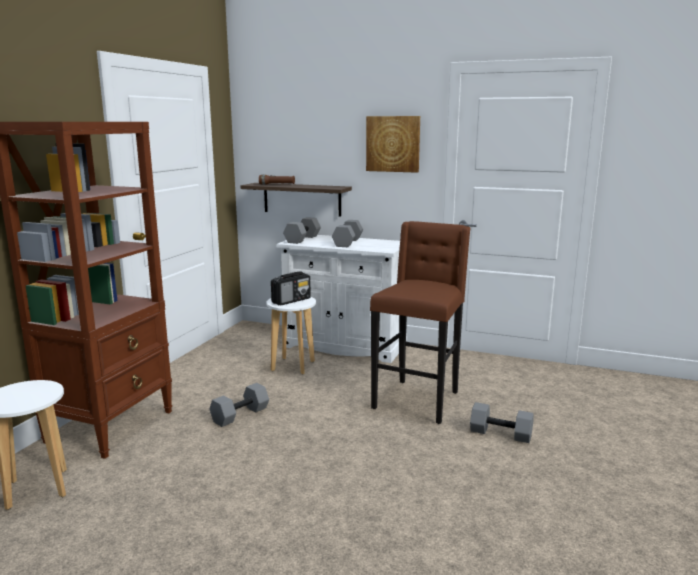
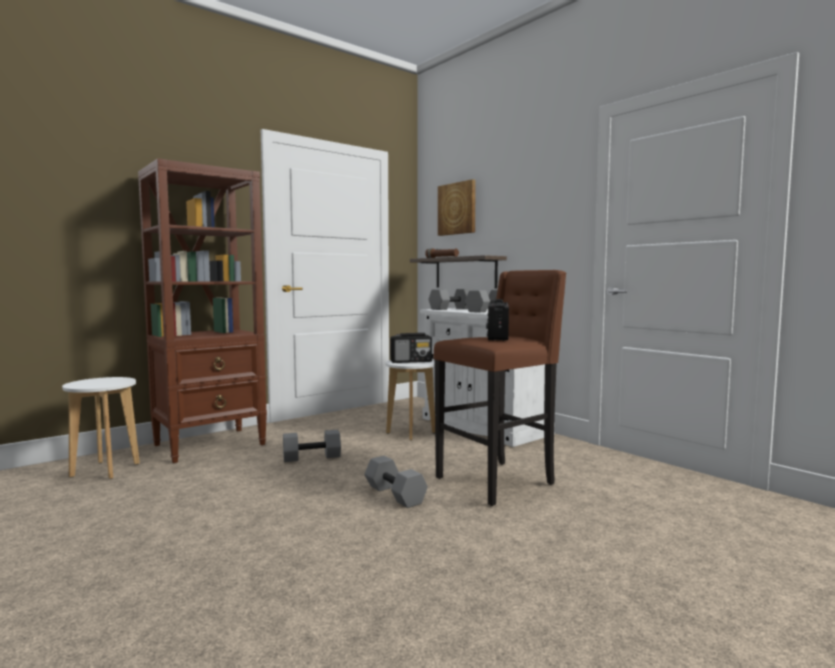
camera: 30 degrees right, 10 degrees down
picture [366,116,420,173] -> picture moved to [438,179,476,236]
grey dumbbell [470,402,534,443] -> grey dumbbell moved to [365,456,428,508]
none -> radio [486,299,509,341]

